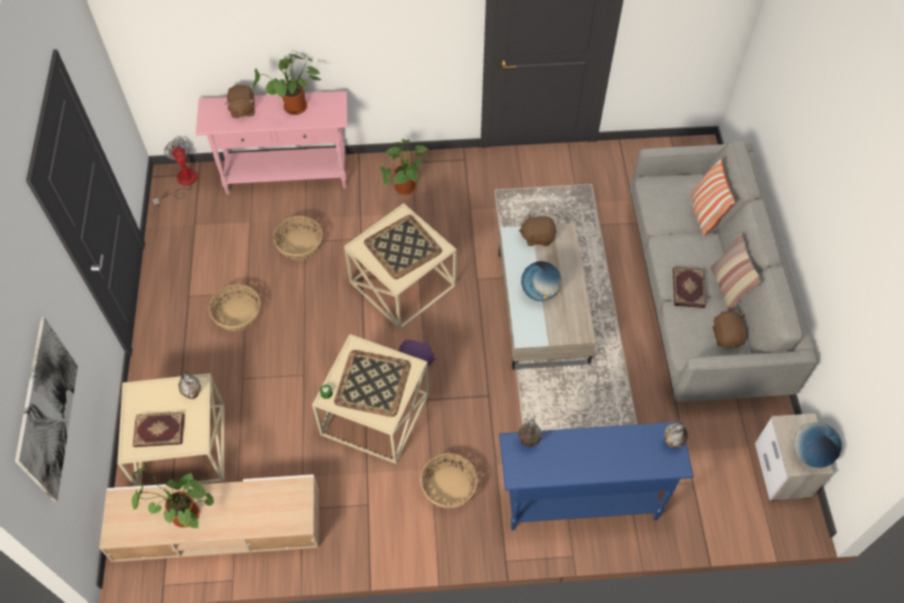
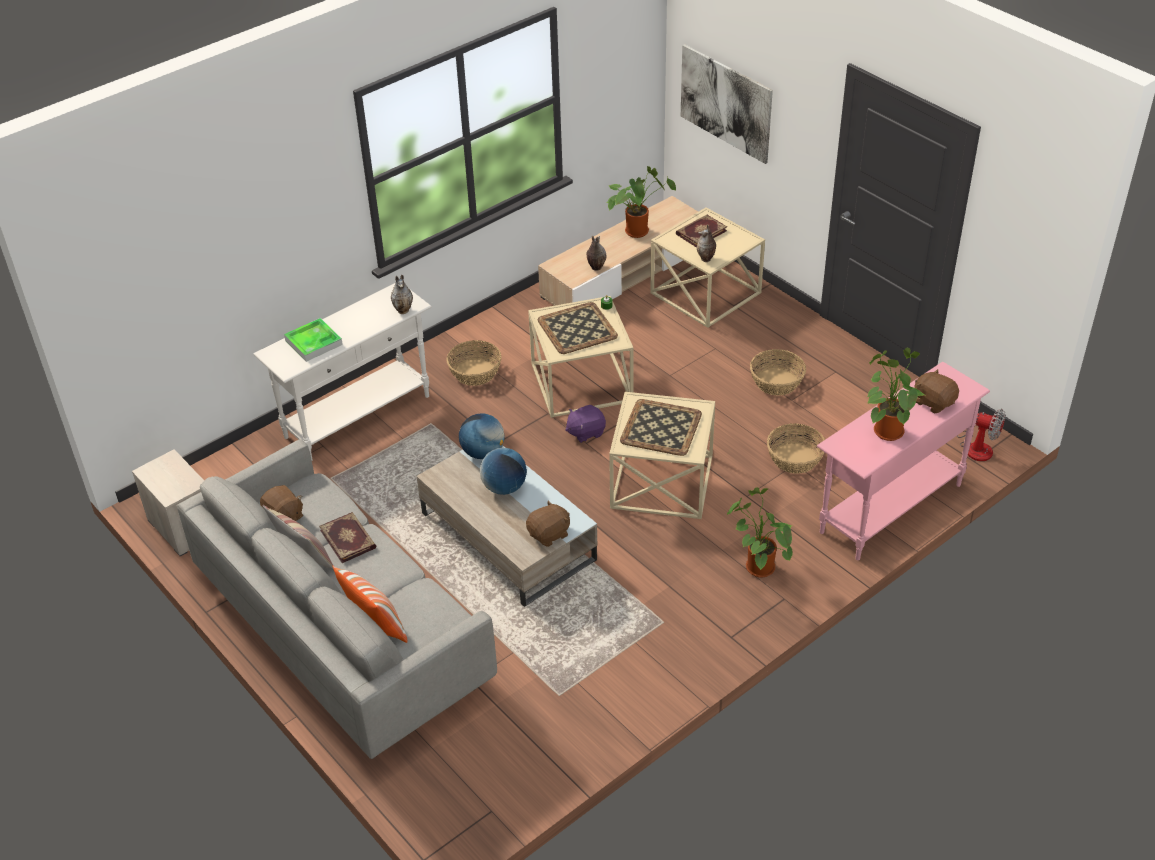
camera: 145 degrees right, 15 degrees down
blue console table [499,422,694,530] -> white console table [253,283,432,461]
vase [664,420,688,448] -> vase moved to [586,236,606,271]
globe [794,422,842,468] -> globe moved to [459,413,505,459]
none -> tray [284,318,343,362]

